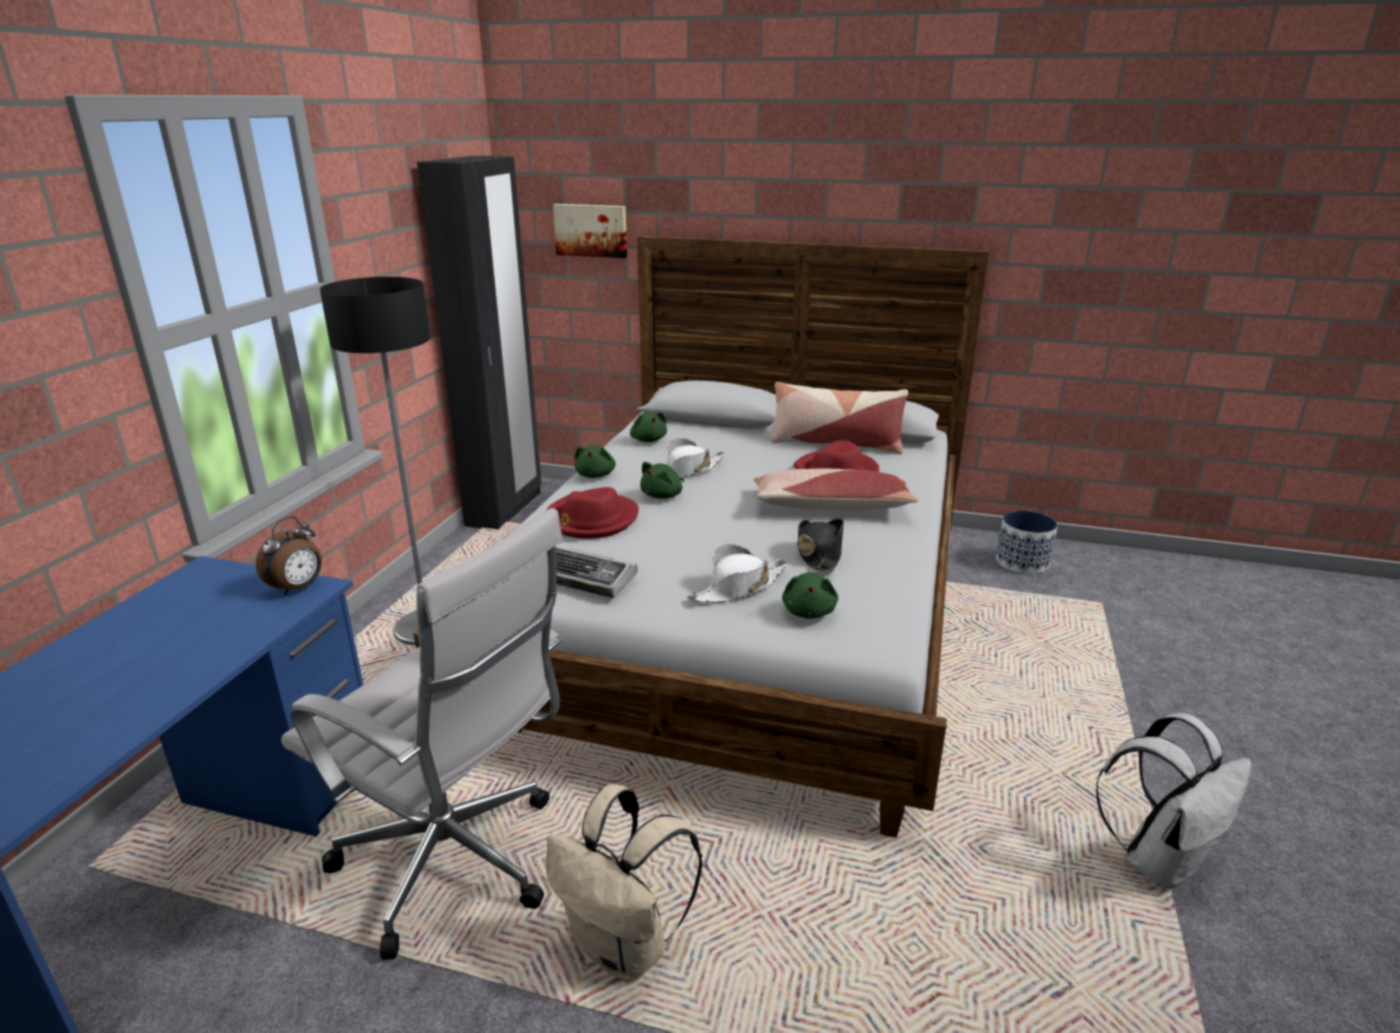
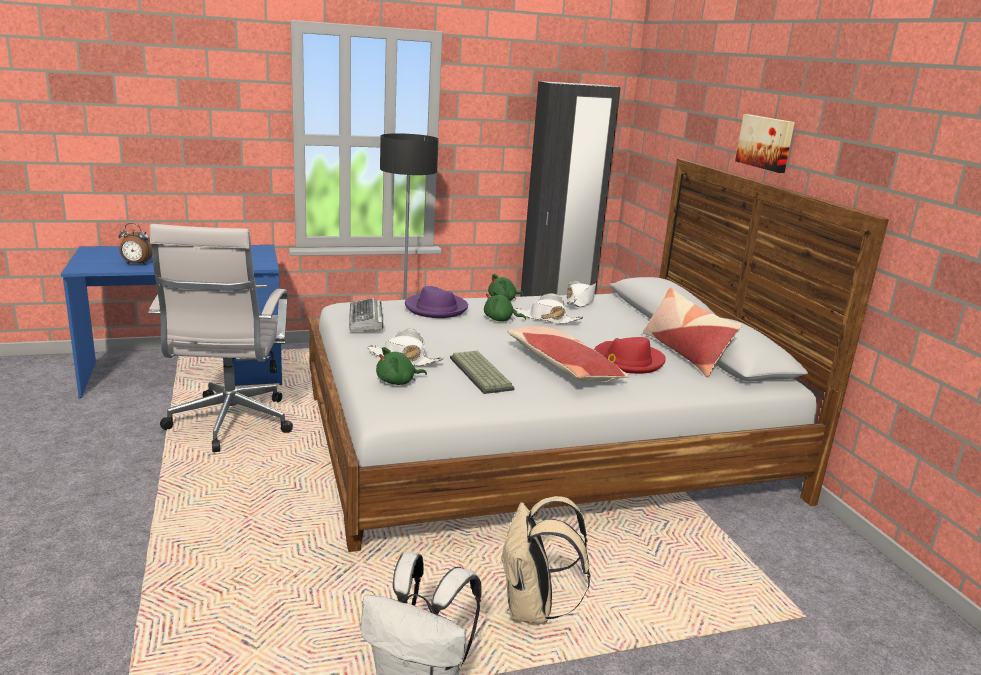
camera: 55 degrees right, 5 degrees down
alarm clock [256,516,322,595] -> alarm clock moved to [118,223,152,265]
red hat [546,487,639,539] -> purple hat [405,286,468,318]
beige backpack [546,784,702,982] -> beige backpack moved to [500,496,591,624]
picture [553,204,627,258] -> picture moved to [735,114,795,173]
green plush toy [630,412,667,442] -> white hat [567,281,596,307]
black hat [797,519,844,571] -> keyboard [450,351,514,394]
planter [996,510,1058,574] -> none

